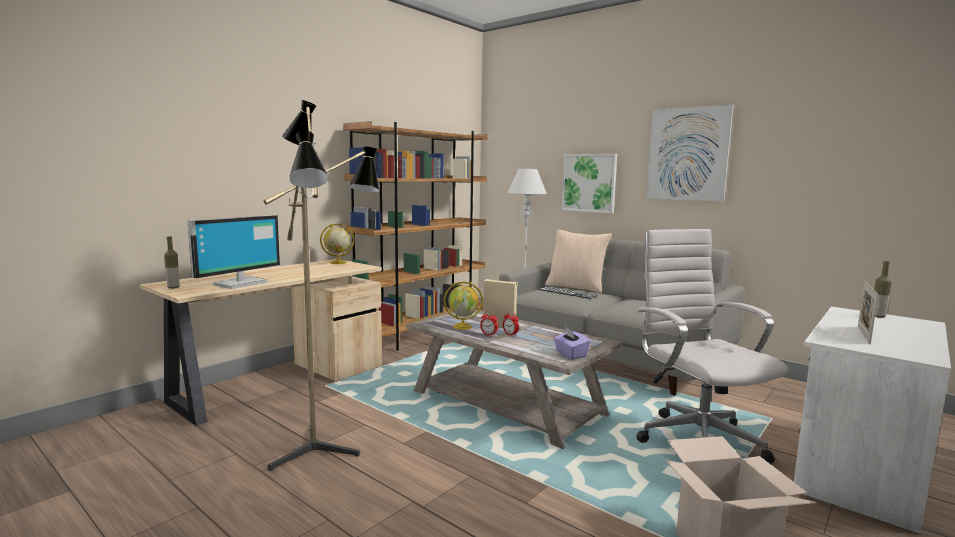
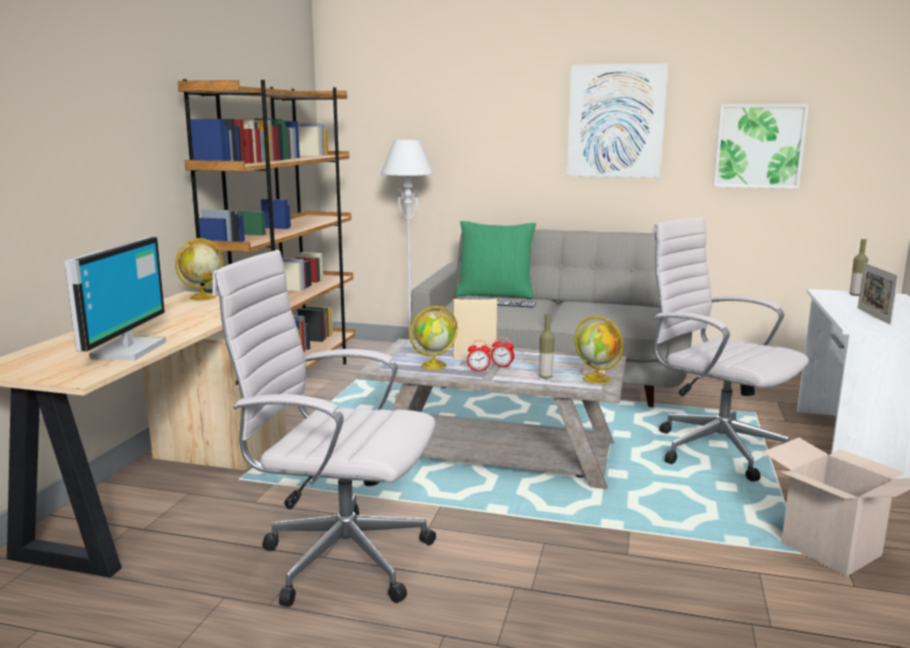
camera: 25 degrees left, 5 degrees up
bottle [164,236,180,289] -> bottle moved to [539,314,555,378]
floor lamp [263,100,380,471] -> white office chair [212,250,436,606]
beige pillow [545,229,612,293] -> green pillow [456,221,536,299]
purple tissue box [553,327,590,359] -> globe [575,316,623,383]
picture [561,154,617,213] -> picture moved to [713,104,809,189]

